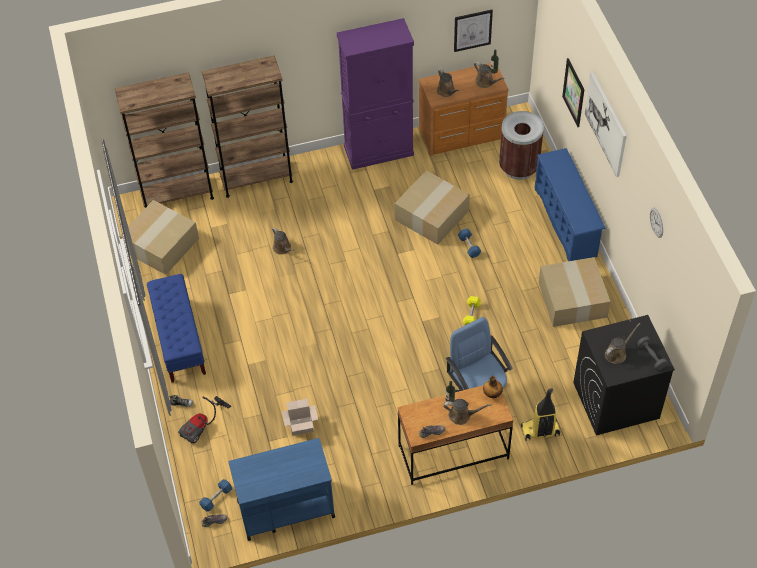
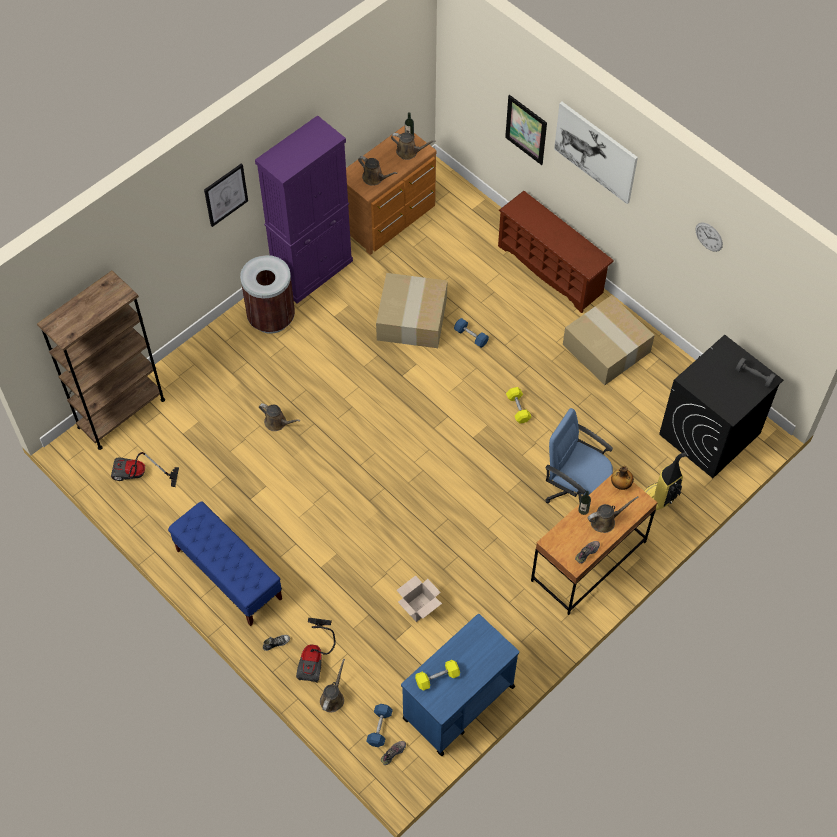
camera: 30 degrees left, 5 degrees up
cardboard box [119,200,199,275] -> vacuum cleaner [111,452,179,487]
brown bookcase [201,55,293,198] -> none
picture [454,10,493,52] -> picture moved to [204,163,248,227]
brown trash can [499,111,544,180] -> brown trash can moved to [240,255,295,334]
blue shoe rack [534,148,606,261] -> brown shoe rack [498,191,614,313]
brown watering can [605,323,640,364] -> brown watering can moved to [320,659,345,712]
none -> yellow dumbbell [415,660,460,691]

